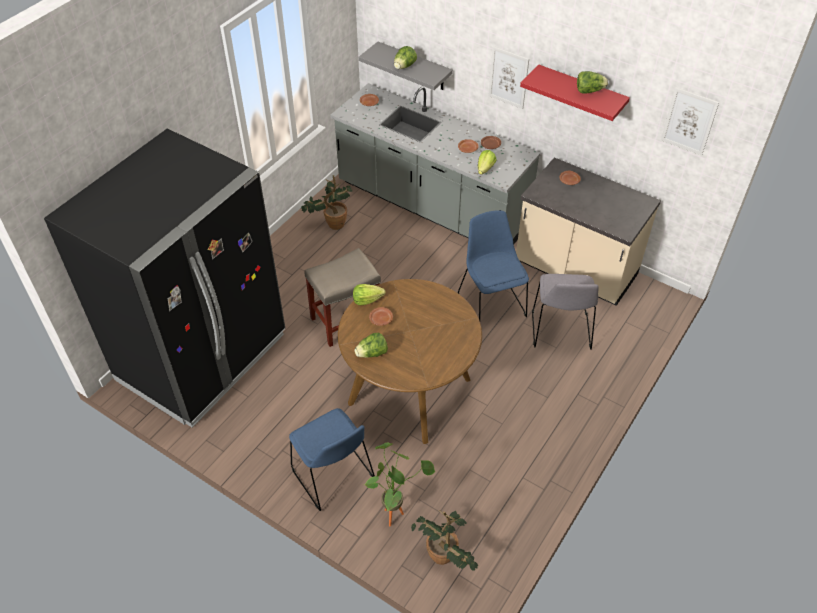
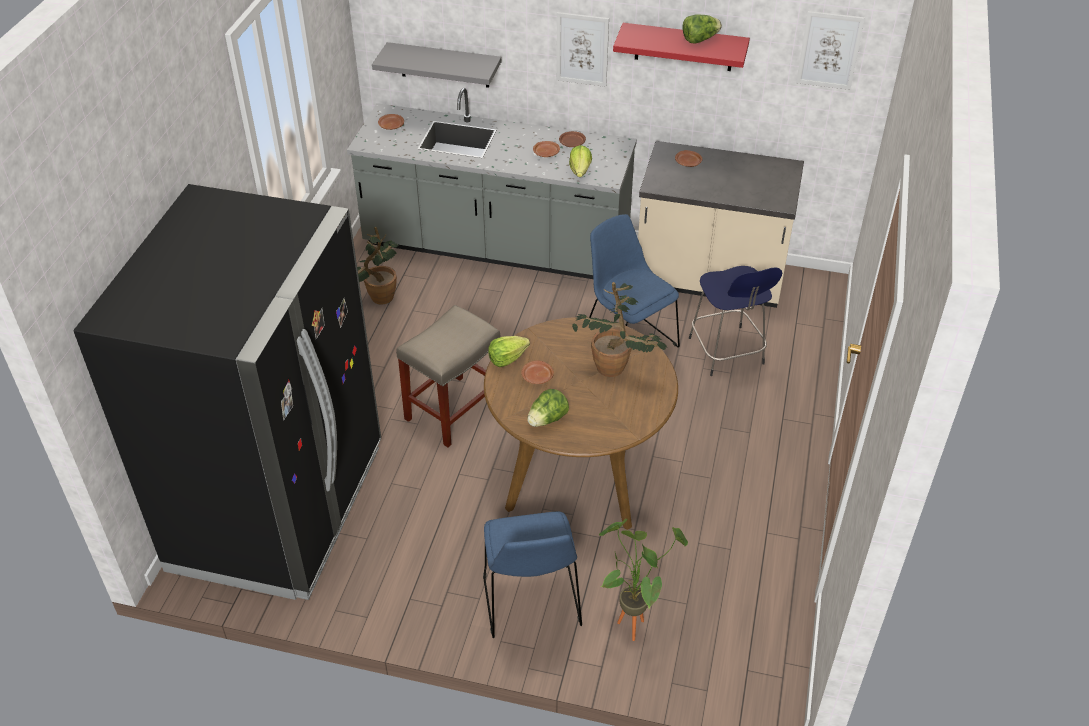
camera: 20 degrees left, 5 degrees down
blue chair [289,408,375,511] -> blue chair turned 45 degrees clockwise [483,512,582,638]
lettuce [394,46,417,69] -> none
potted plant [411,510,478,571] -> potted plant moved to [572,282,668,377]
grey chair [532,274,599,350] -> blue stool [689,266,782,376]

